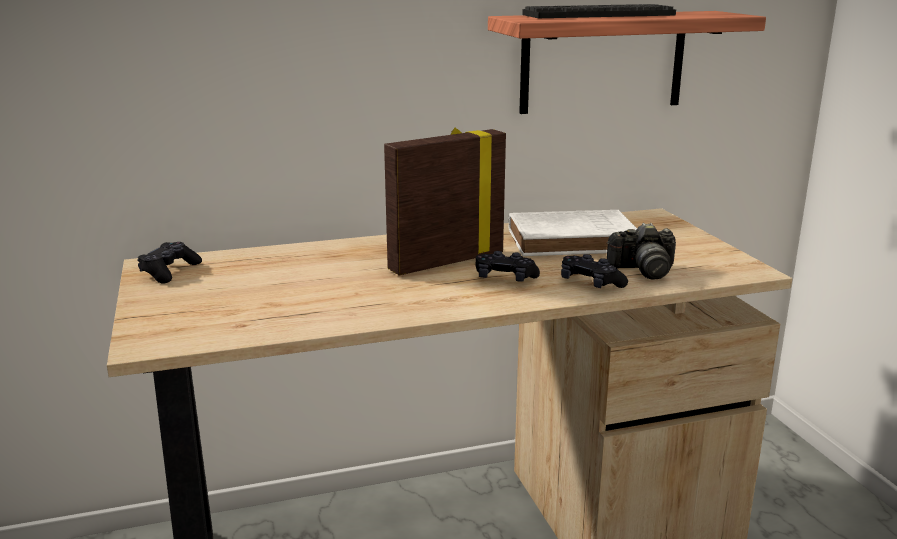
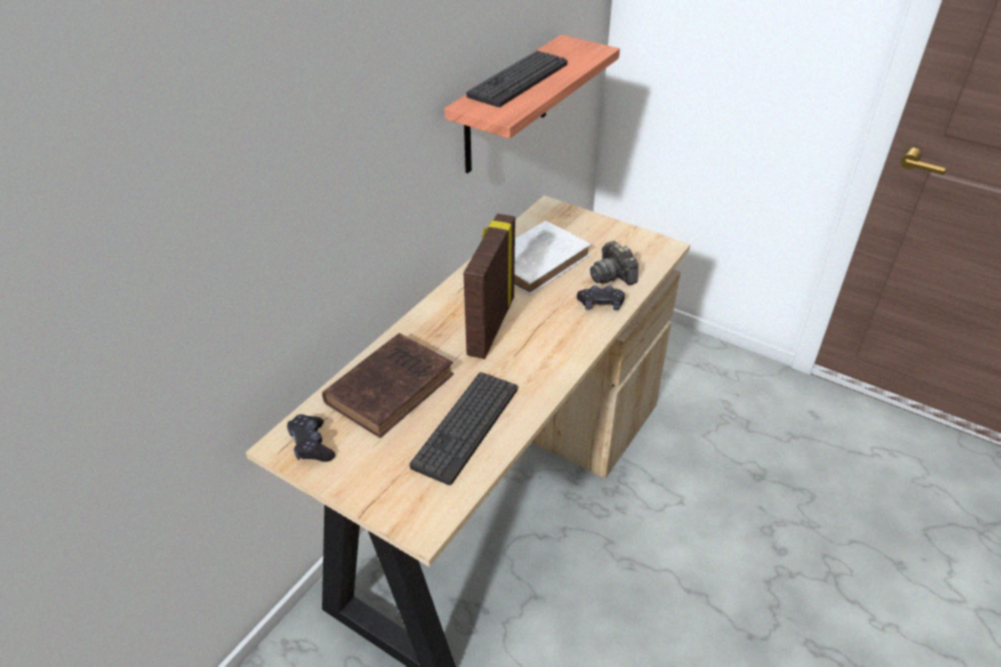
camera: 40 degrees left, 20 degrees up
black game controller [476,251,540,282] -> none
camera [607,223,676,280] -> camera turned 105 degrees clockwise [590,241,638,285]
none -> brown book [322,333,454,438]
none -> keyboard [410,372,518,485]

